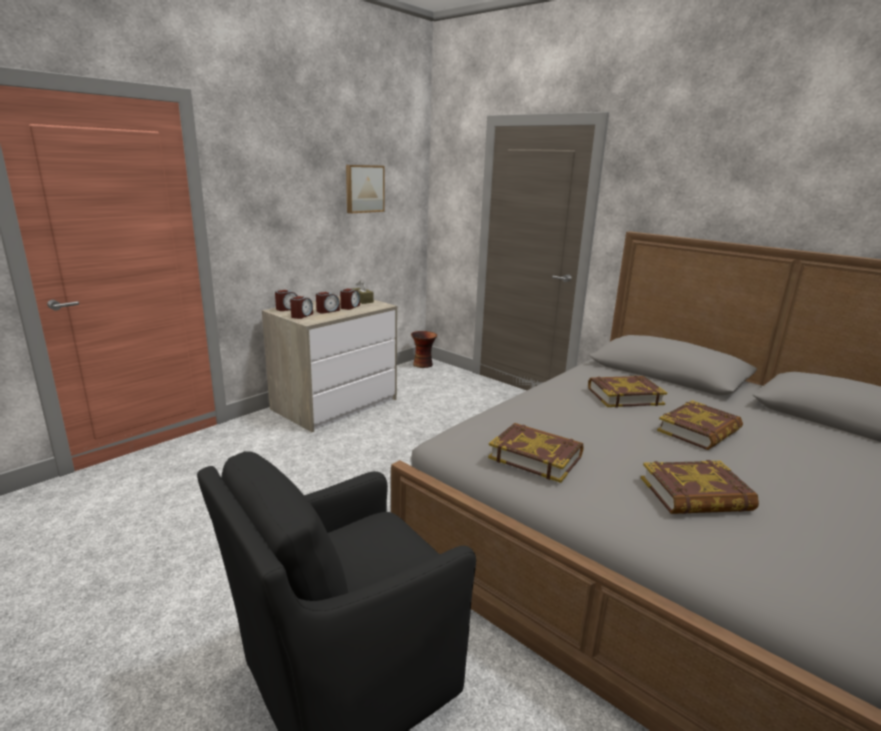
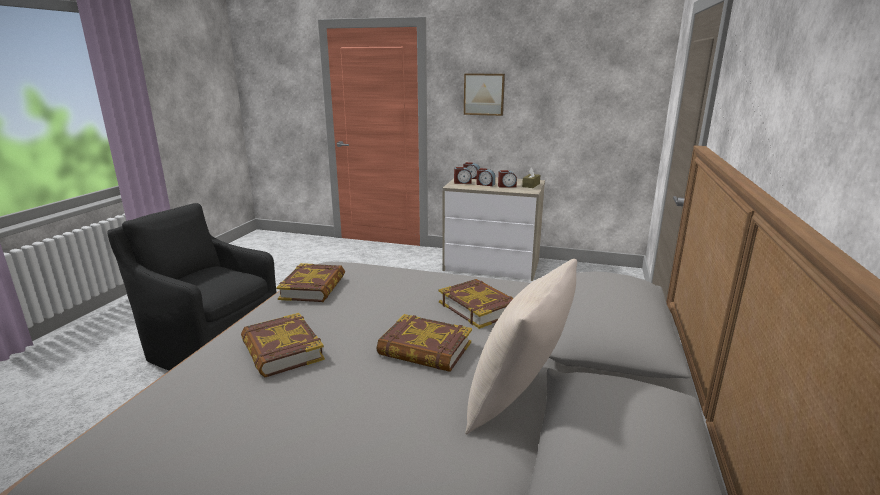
camera: 65 degrees right, 0 degrees up
picture [346,165,385,213] -> picture moved to [464,74,505,116]
vase [411,331,437,368] -> none
none -> beige pillow [465,259,577,434]

